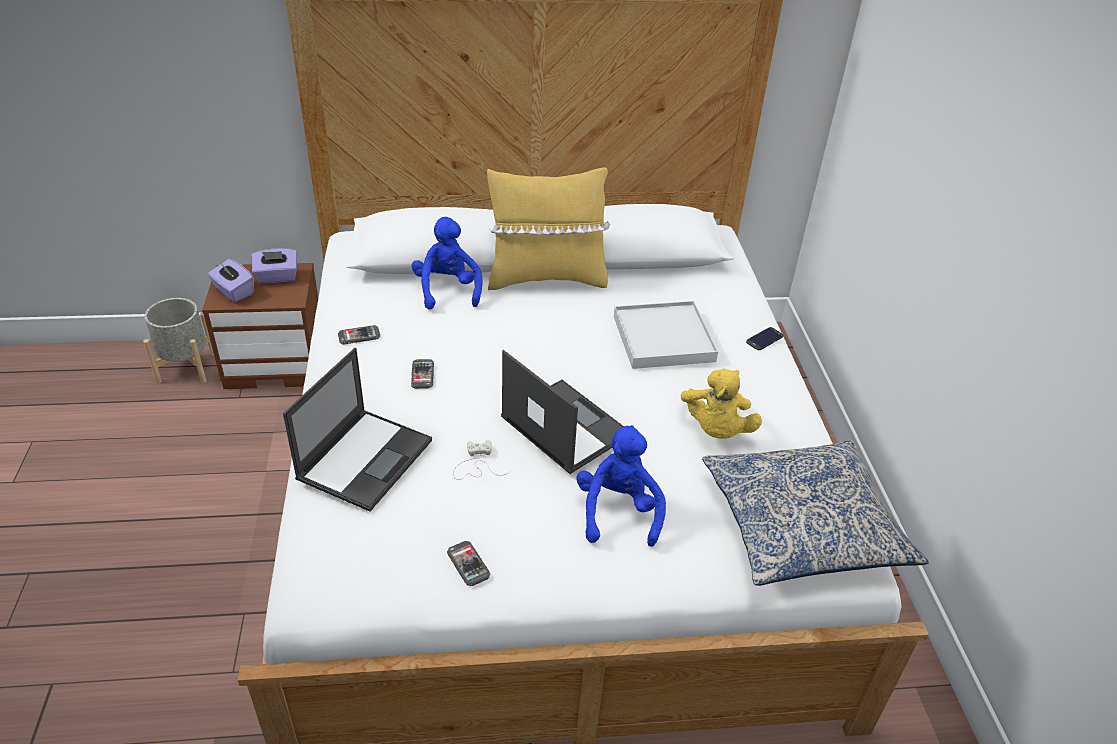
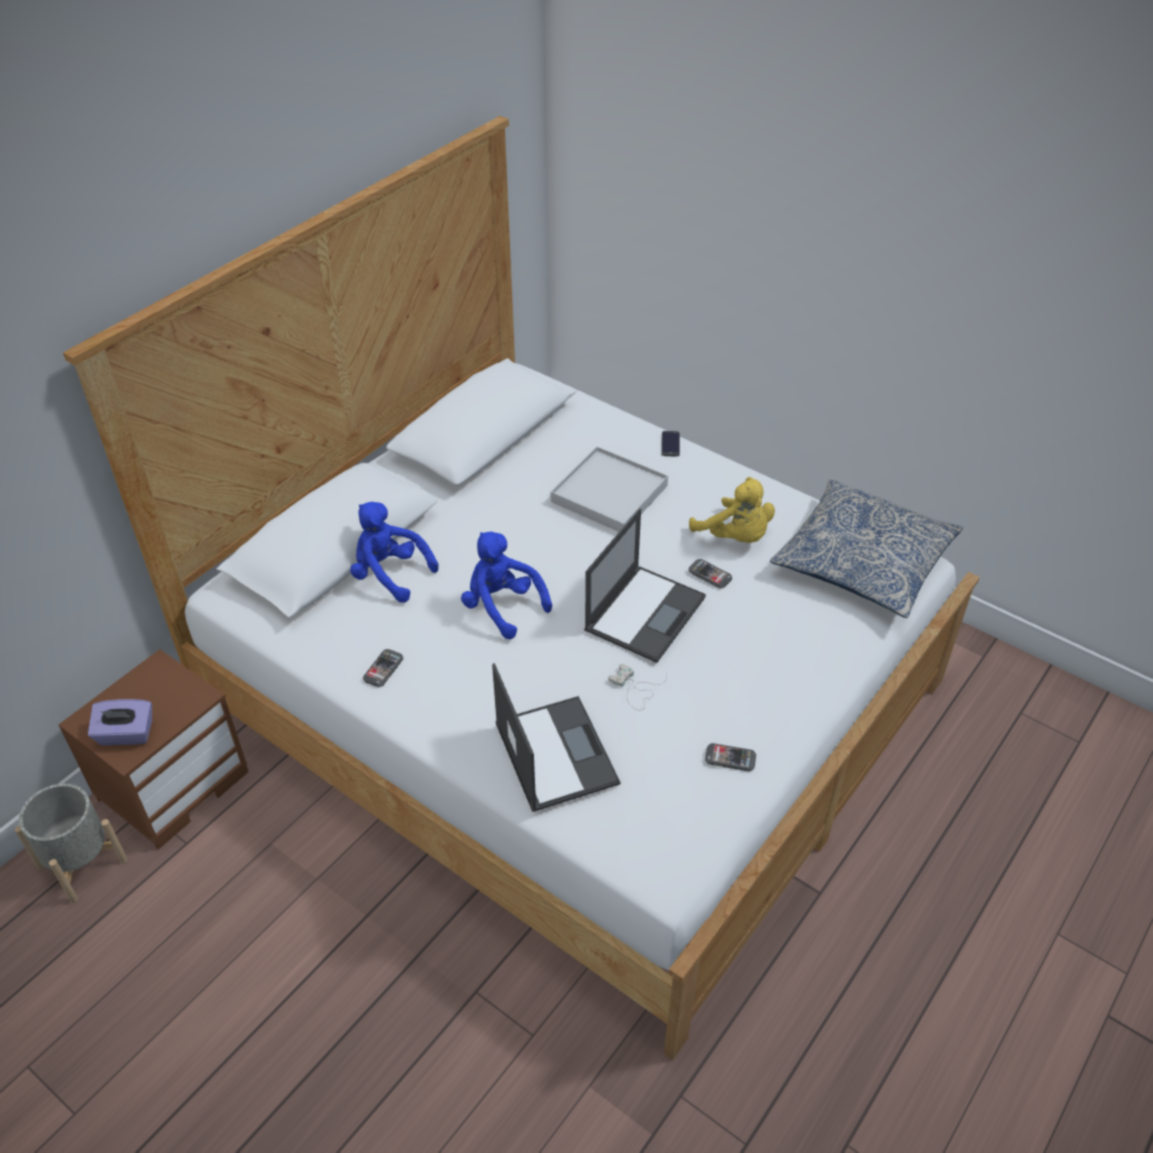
camera: 45 degrees left, 5 degrees up
purple tissue box [252,248,297,284] -> none
phone [411,359,434,389] -> phone moved to [688,559,732,588]
yellow pillow [487,168,610,290] -> none
laptop [501,350,623,474] -> laptop turned 120 degrees clockwise [584,509,706,663]
blue plush toy [576,425,666,547] -> blue plush toy moved to [461,532,552,639]

